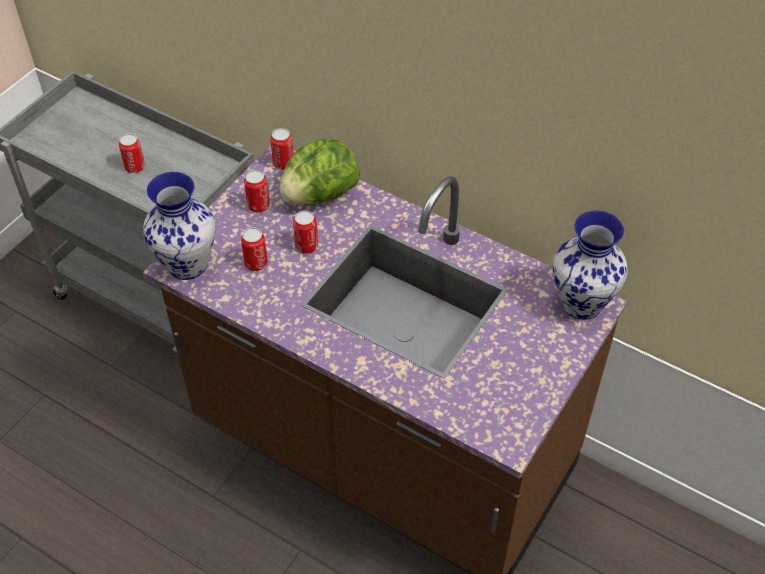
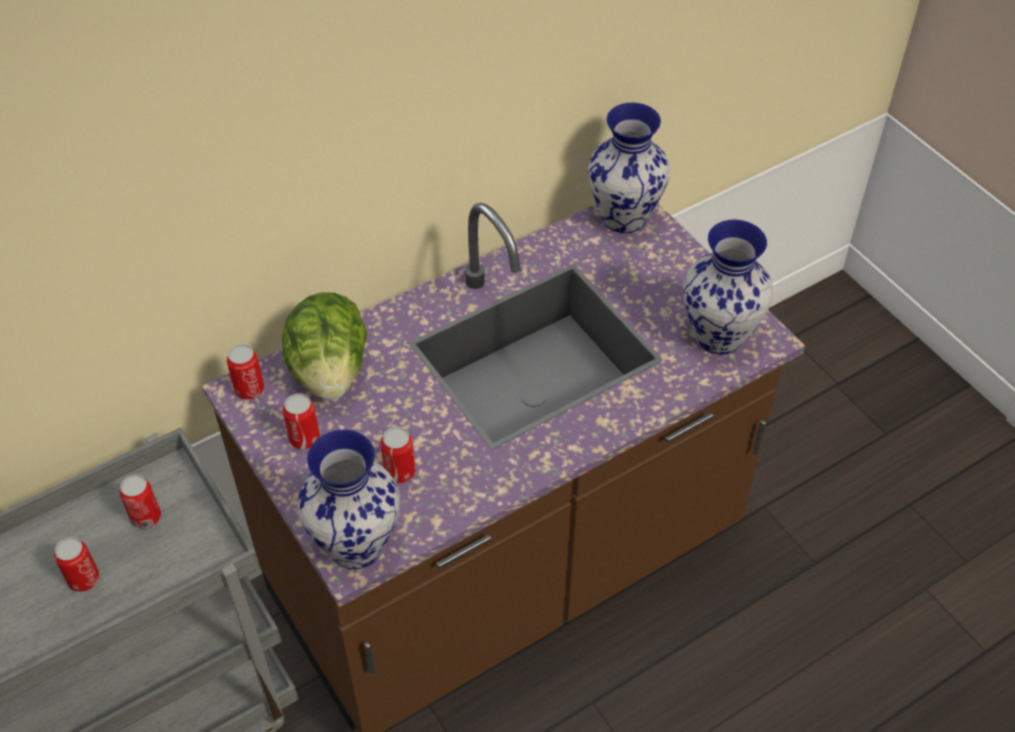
camera: 65 degrees left, 0 degrees up
can [293,210,318,254] -> can moved to [120,475,161,529]
none -> vase [683,219,773,354]

